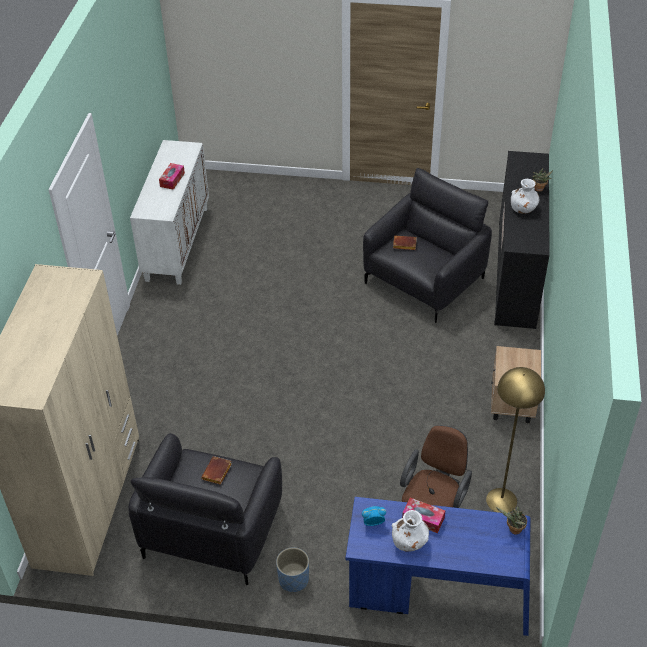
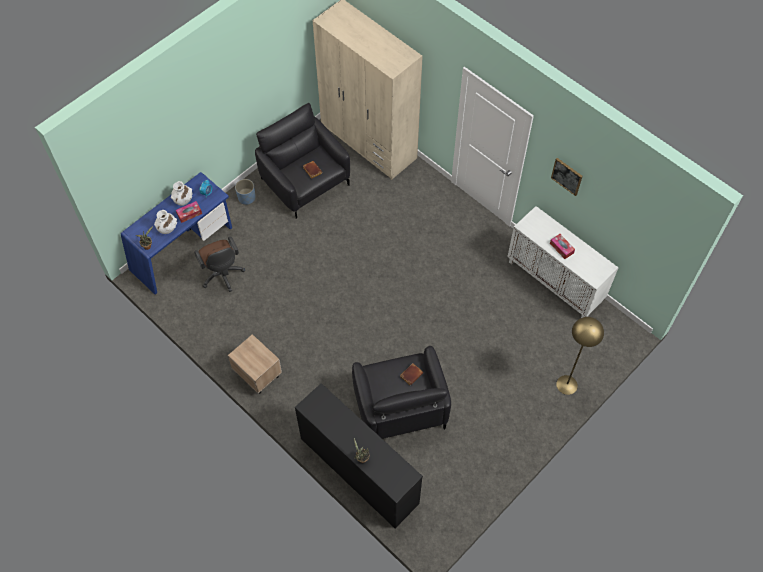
camera: 125 degrees right, 15 degrees up
yellow floor lamp [486,367,545,513] -> yellow floor lamp moved to [556,317,604,395]
white vase [511,179,539,214] -> white vase moved to [154,210,177,234]
none -> picture [551,158,583,196]

